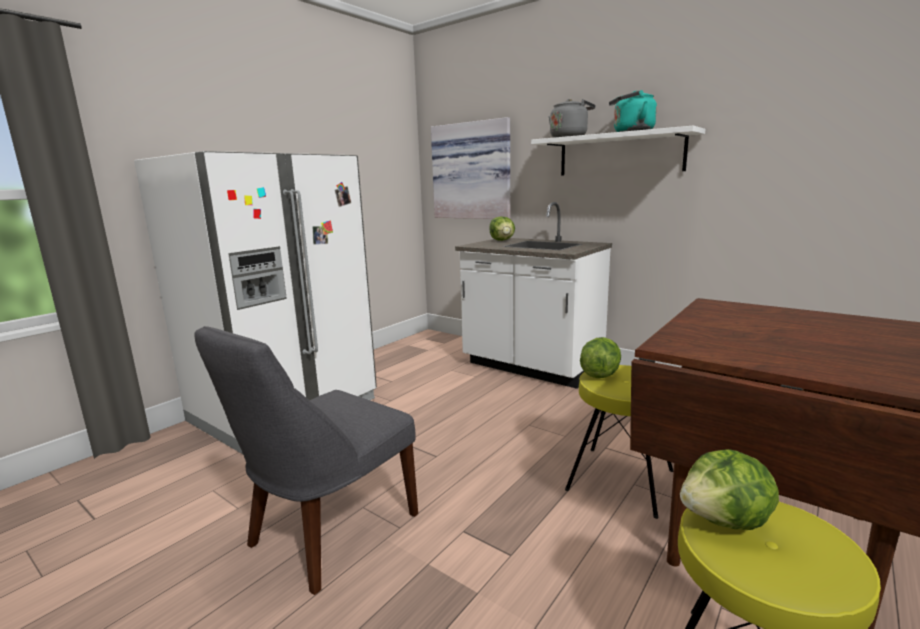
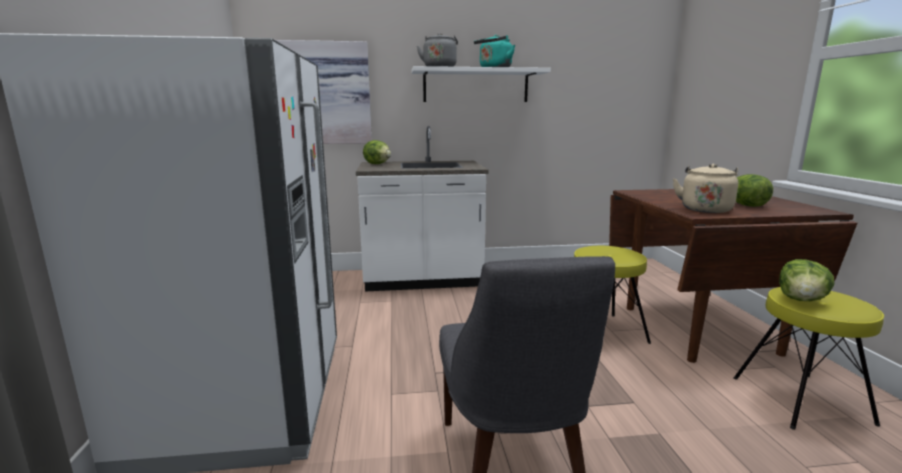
camera: 45 degrees left, 0 degrees up
lettuce [580,337,621,378] -> lettuce moved to [736,174,773,207]
none -> beige kettle [673,164,738,213]

